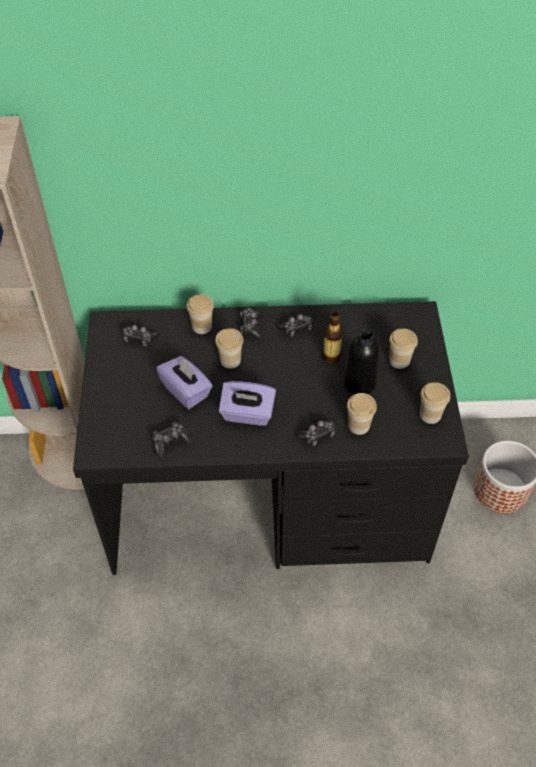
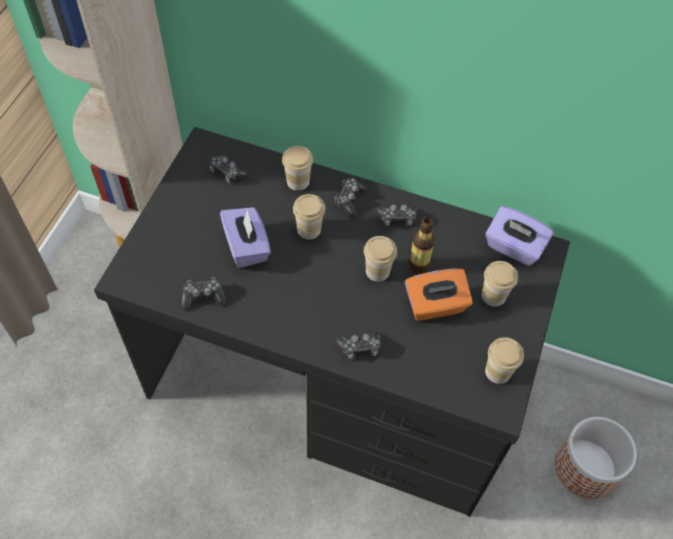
camera: 20 degrees right, 5 degrees up
purple tissue box [219,381,276,426] -> purple tissue box moved to [485,206,554,266]
black bottle [343,329,379,394] -> orange tissue box [405,268,473,321]
cup [347,393,377,435] -> cup moved to [364,236,397,282]

